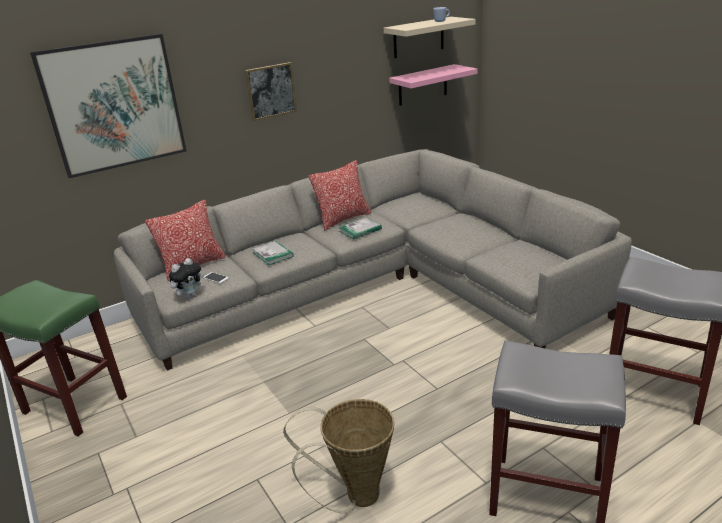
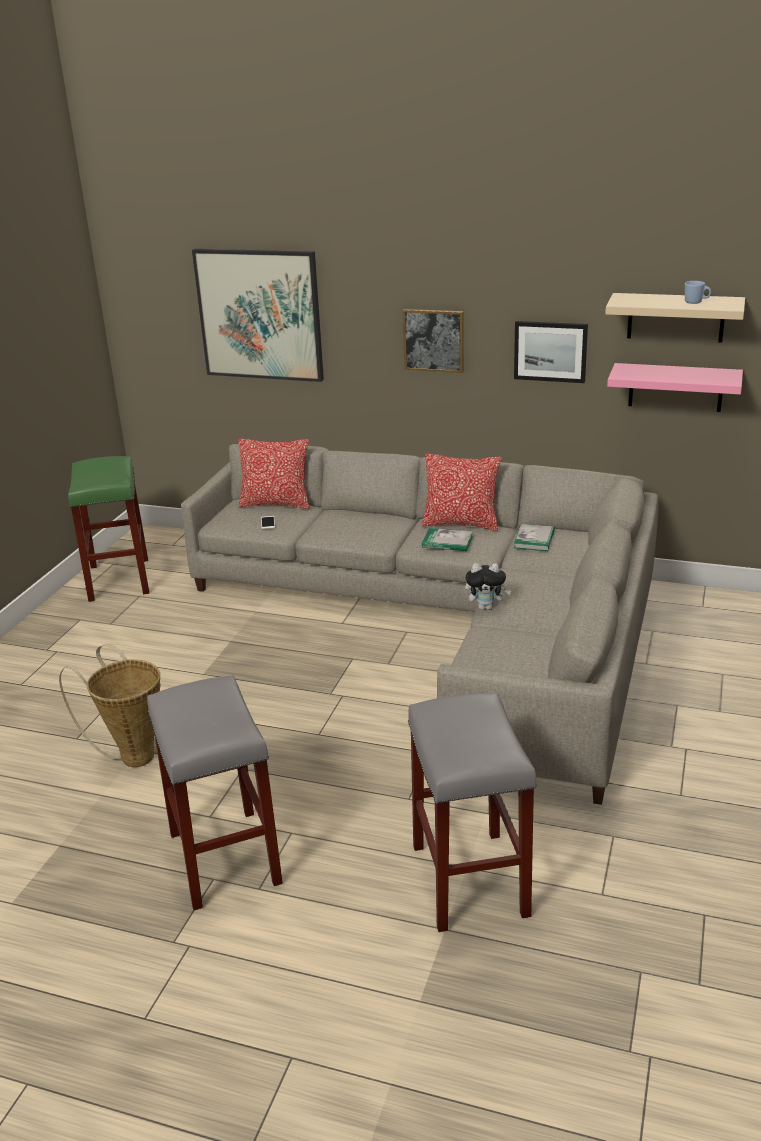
camera: 50 degrees right, 0 degrees up
plush toy [169,258,204,299] -> plush toy moved to [465,563,512,610]
book [252,241,294,265] -> book moved to [514,524,555,551]
none -> picture [514,321,588,383]

